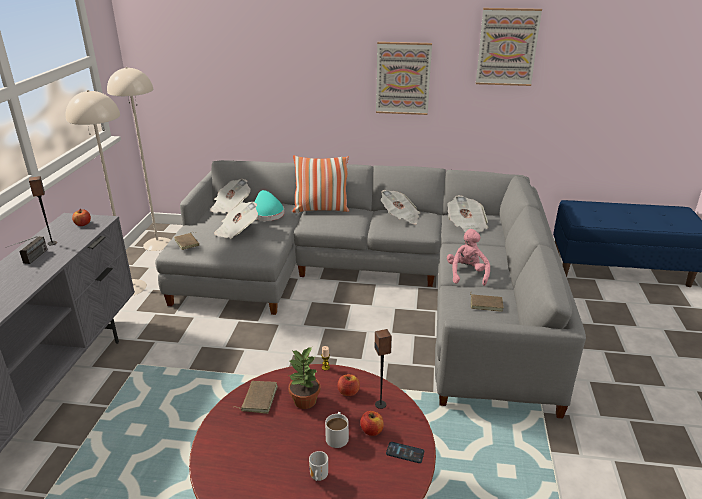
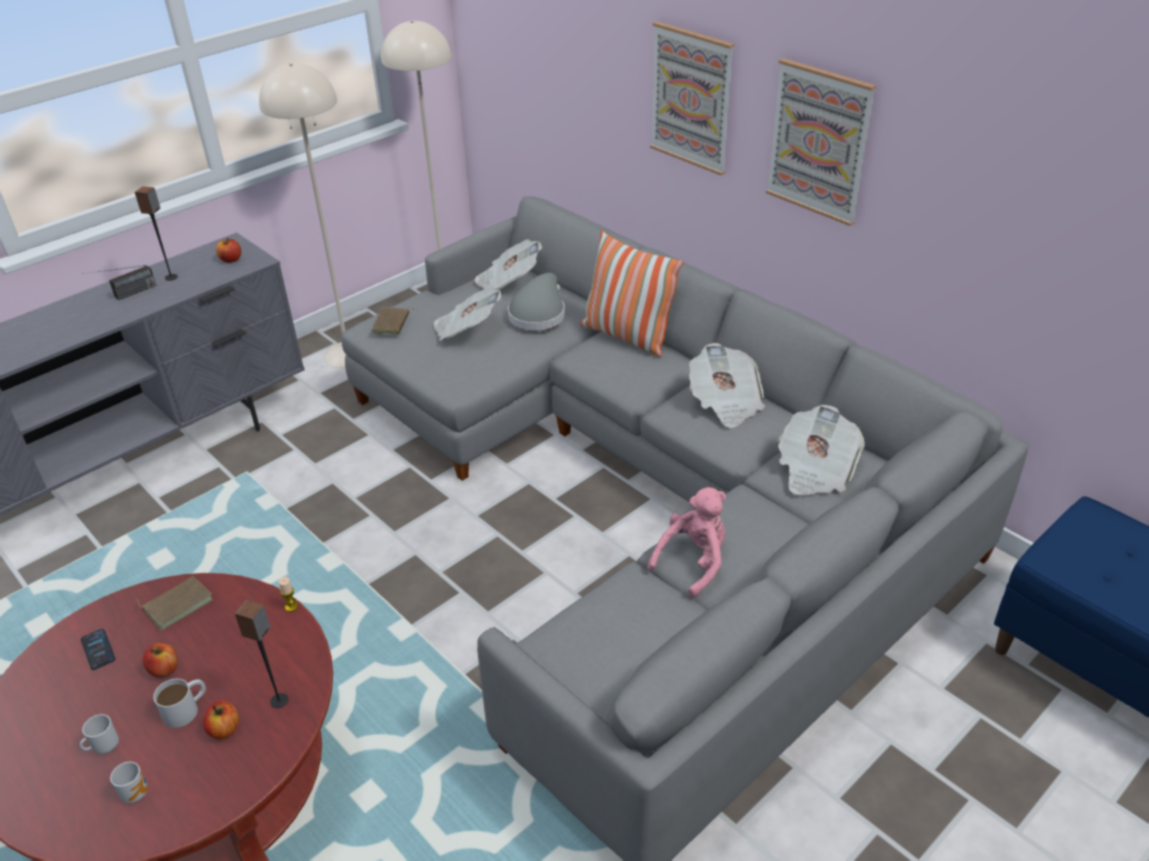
camera: 40 degrees right, 10 degrees up
turquoise hat [254,190,284,221] -> grey hat [508,273,565,331]
potted plant [288,347,320,409] -> none
apple [338,374,360,396] -> apple moved to [142,643,178,678]
phone [386,442,424,463] -> phone moved to [81,629,115,670]
brown book [470,291,504,312] -> none
picture [476,8,542,86] -> picture moved to [650,21,734,175]
none -> mug [110,762,148,803]

